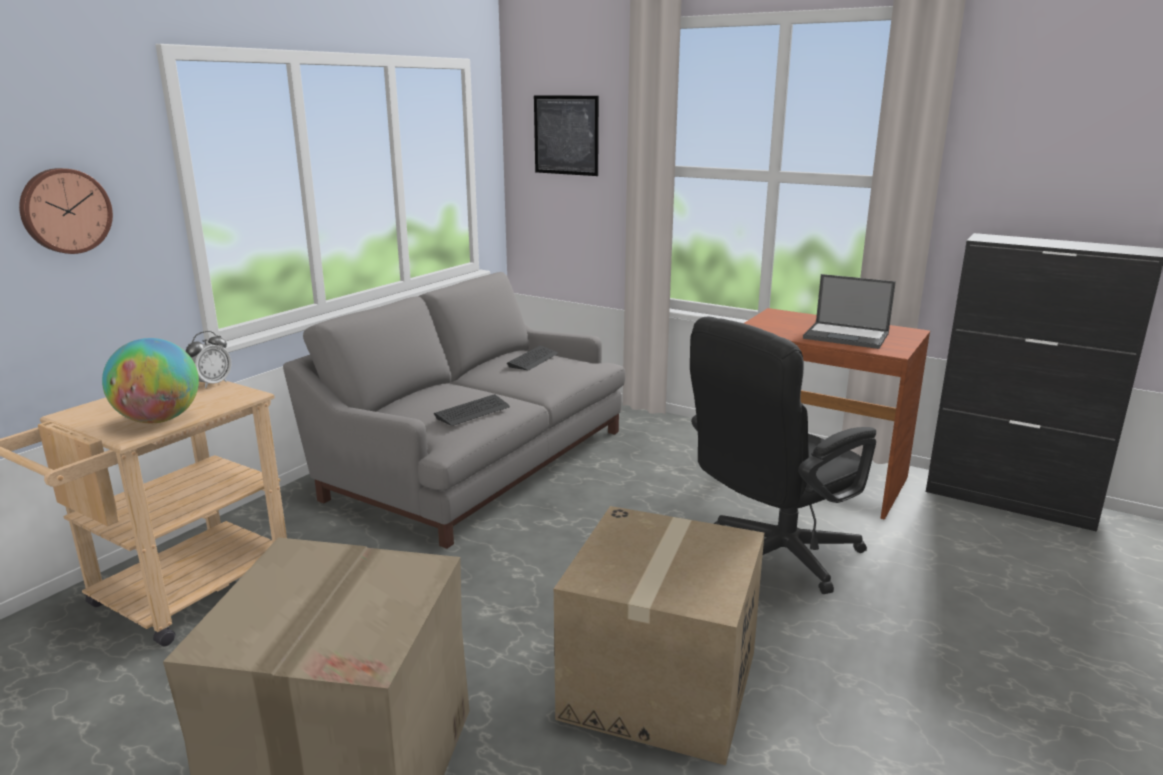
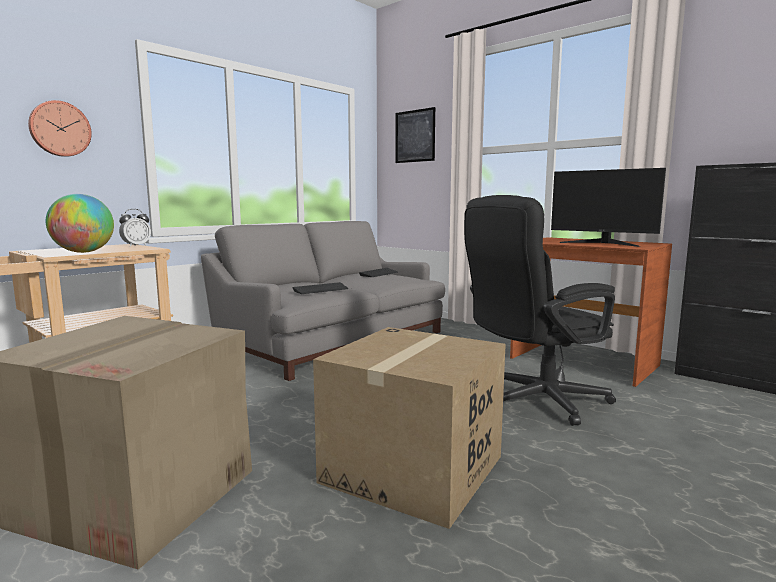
camera: 10 degrees right, 10 degrees down
laptop [803,274,896,349] -> monitor [551,168,666,247]

